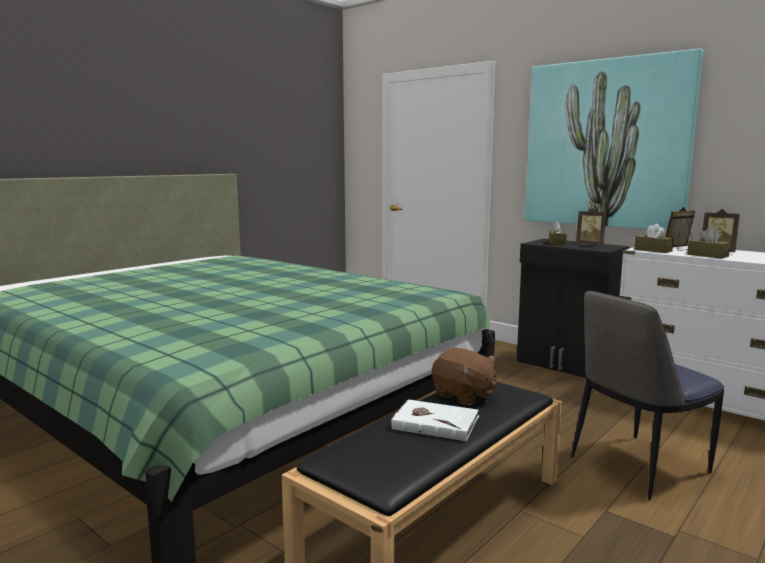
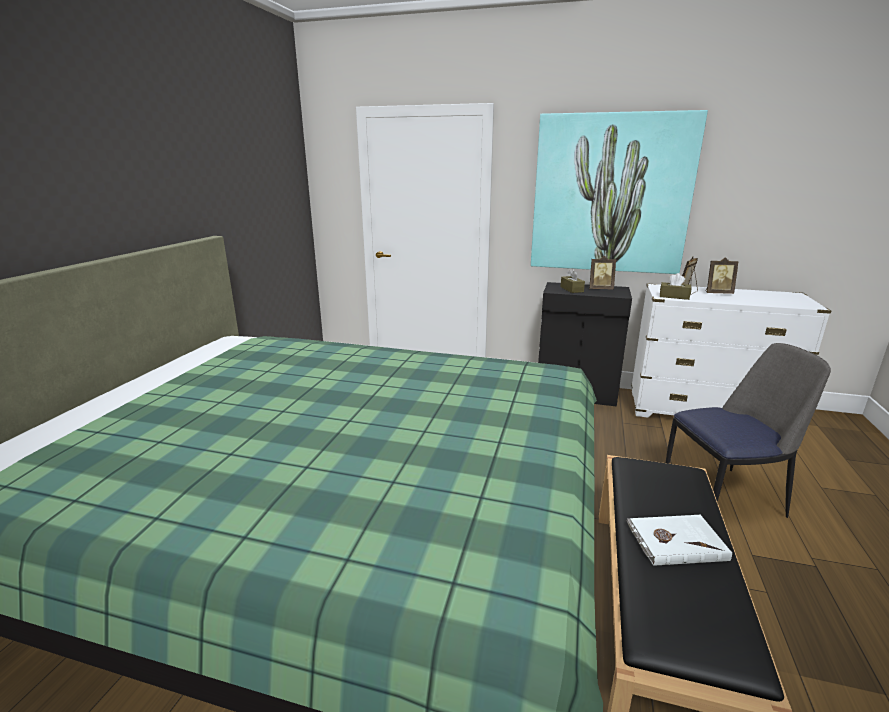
camera: 25 degrees left, 10 degrees up
brown plush toy [432,348,496,405] -> none
chair [571,291,724,501] -> chair turned 135 degrees counterclockwise [666,343,831,518]
brown tissue box [687,227,730,259] -> none

